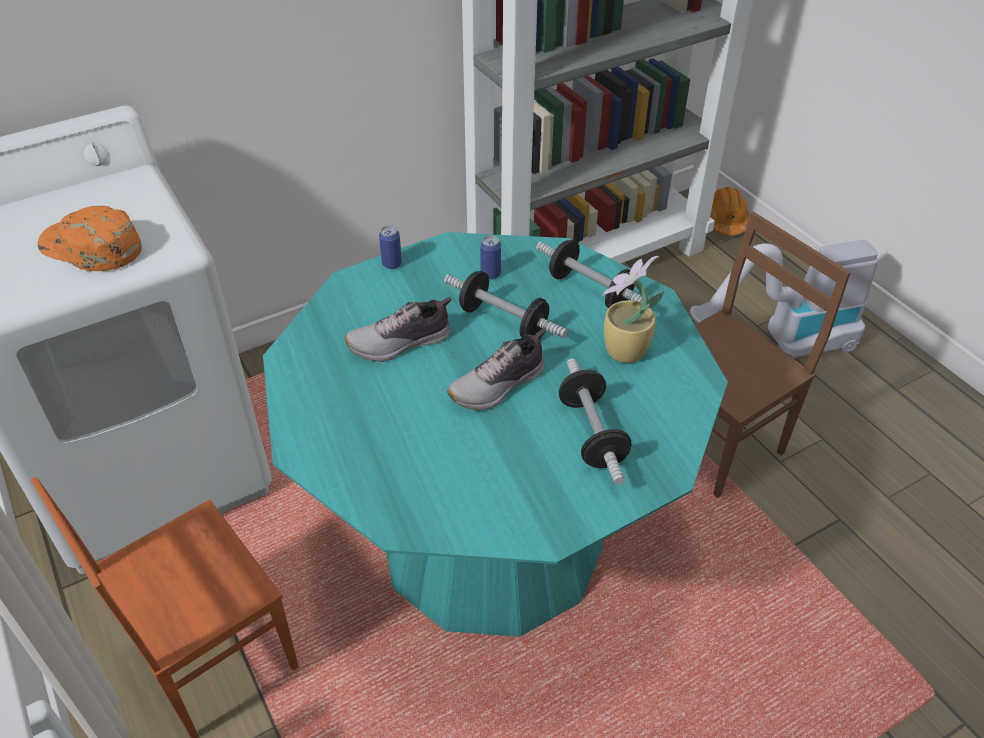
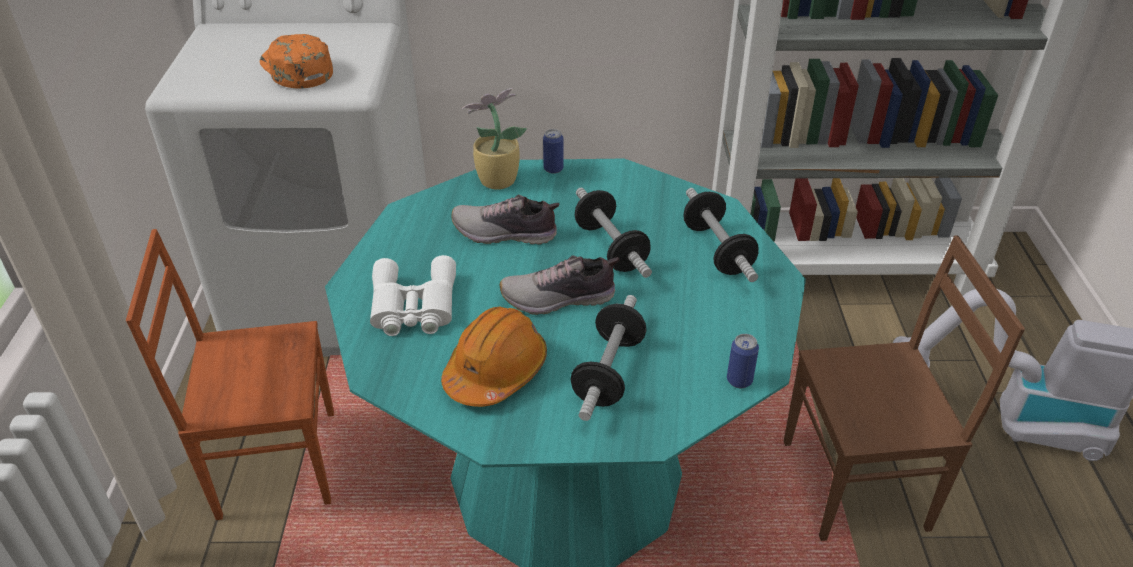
camera: 30 degrees right, 5 degrees down
can [480,235,501,279] -> can moved to [727,334,759,388]
potted plant [602,256,664,363] -> potted plant moved to [462,88,527,190]
orange hard hat [710,187,750,235] -> orange hard hat moved to [441,306,547,407]
none -> white binoculars [370,255,456,336]

